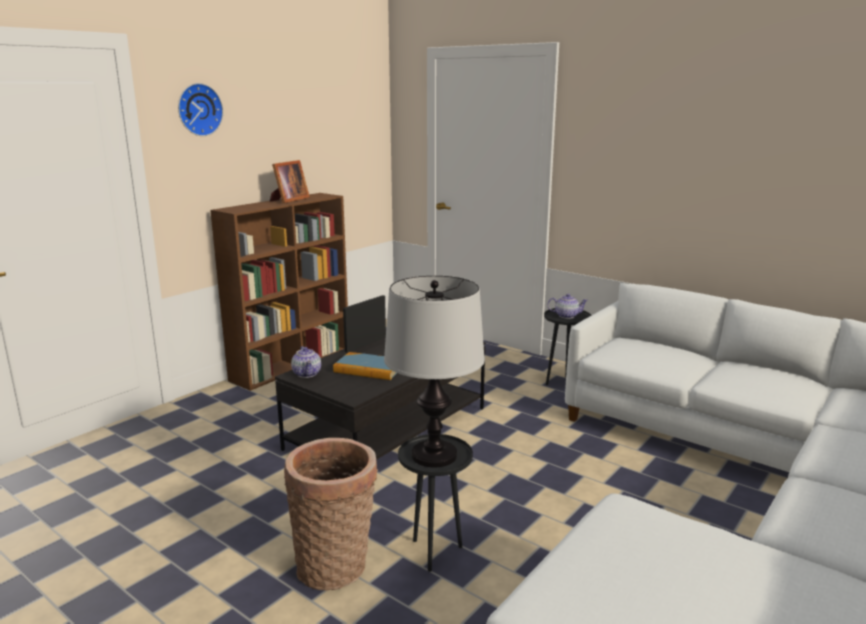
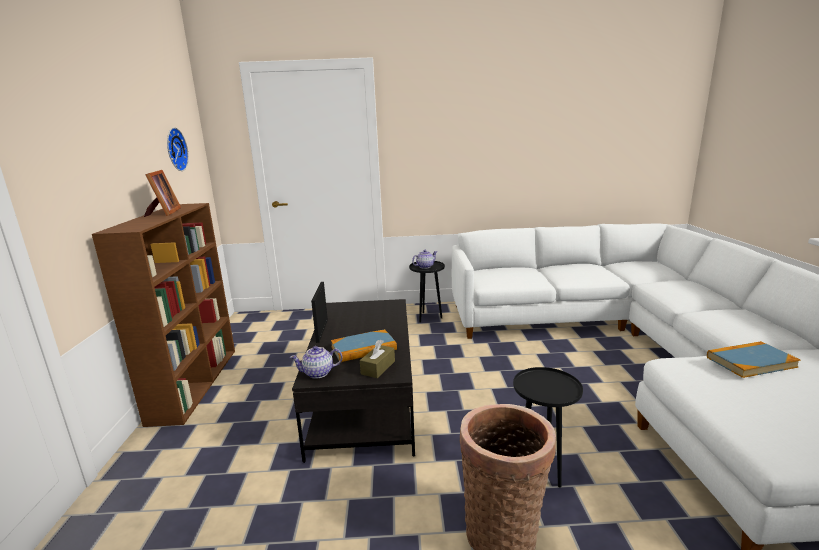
camera: 40 degrees left, 0 degrees up
wall clock [178,83,223,136] -> wall clock moved to [167,128,189,171]
teapot [291,346,321,378] -> teapot turned 135 degrees clockwise [290,346,343,379]
table lamp [384,276,485,468] -> none
none -> brown tissue box [360,340,395,378]
none -> book [707,341,800,378]

